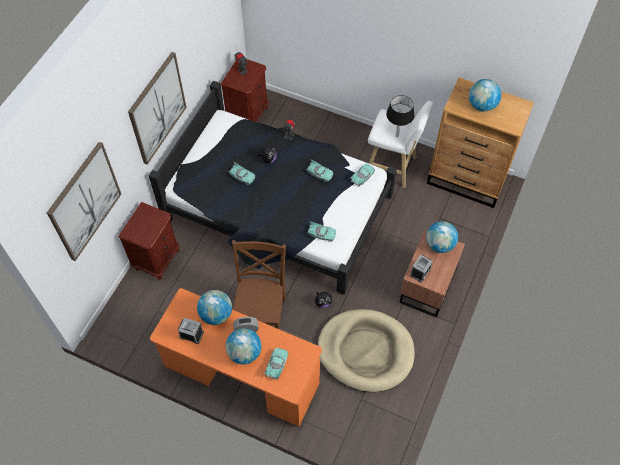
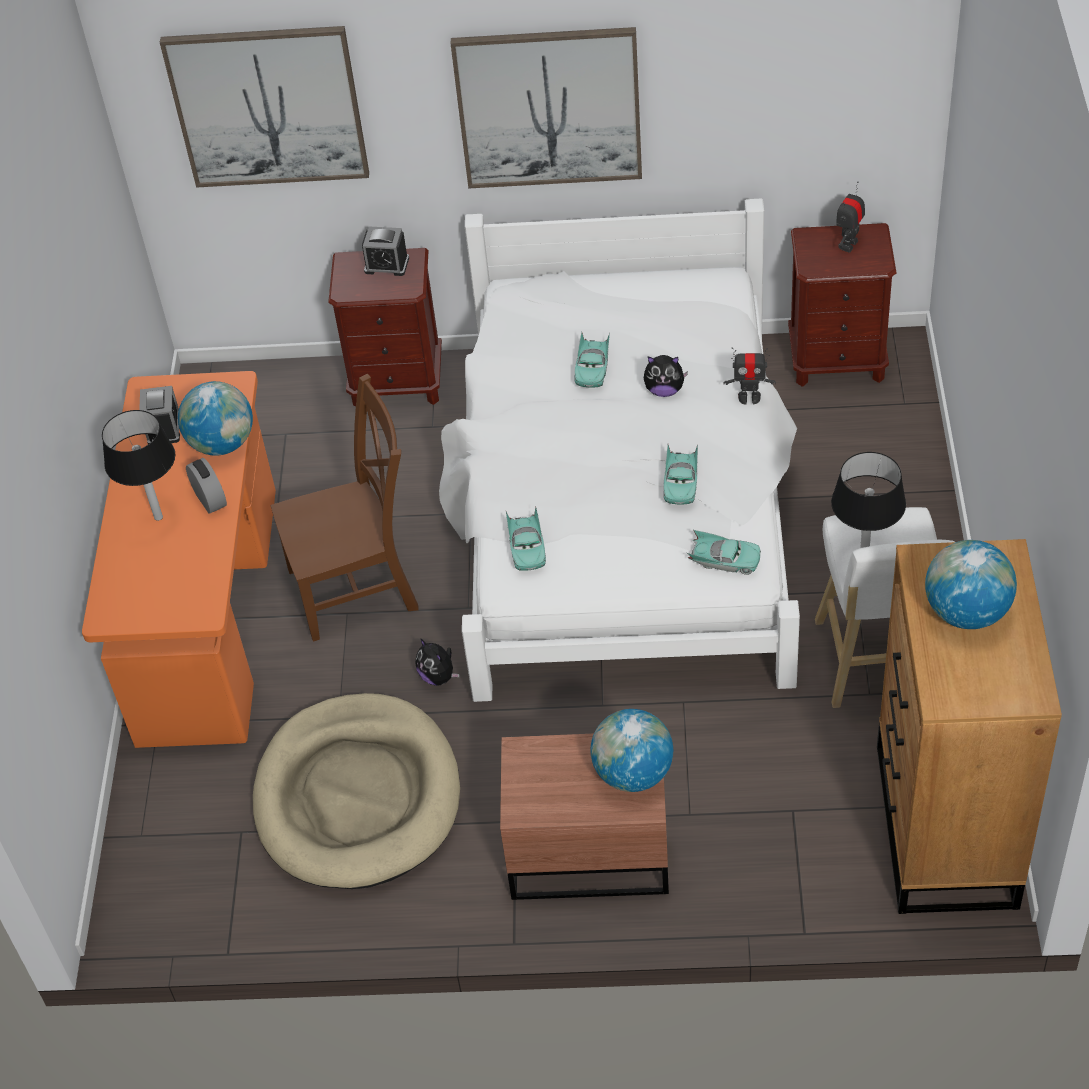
camera: 70 degrees right, 10 degrees down
black bed [149,81,397,295] -> white bed [439,198,800,702]
globe [226,328,261,364] -> black table lamp [102,410,175,521]
turquoise toy car [264,348,288,381] -> none
alarm clock [410,254,433,282] -> alarm clock moved to [362,226,409,276]

